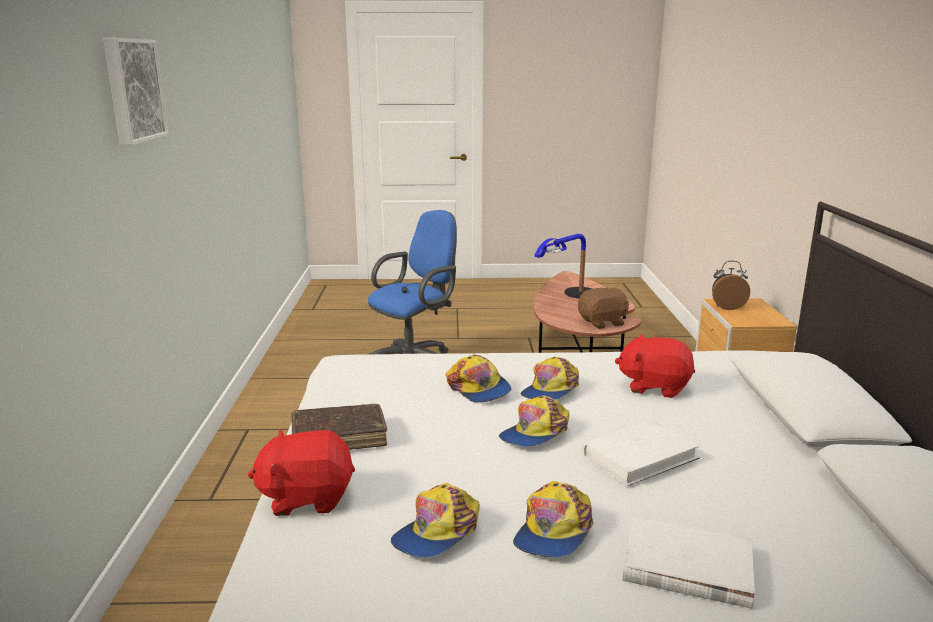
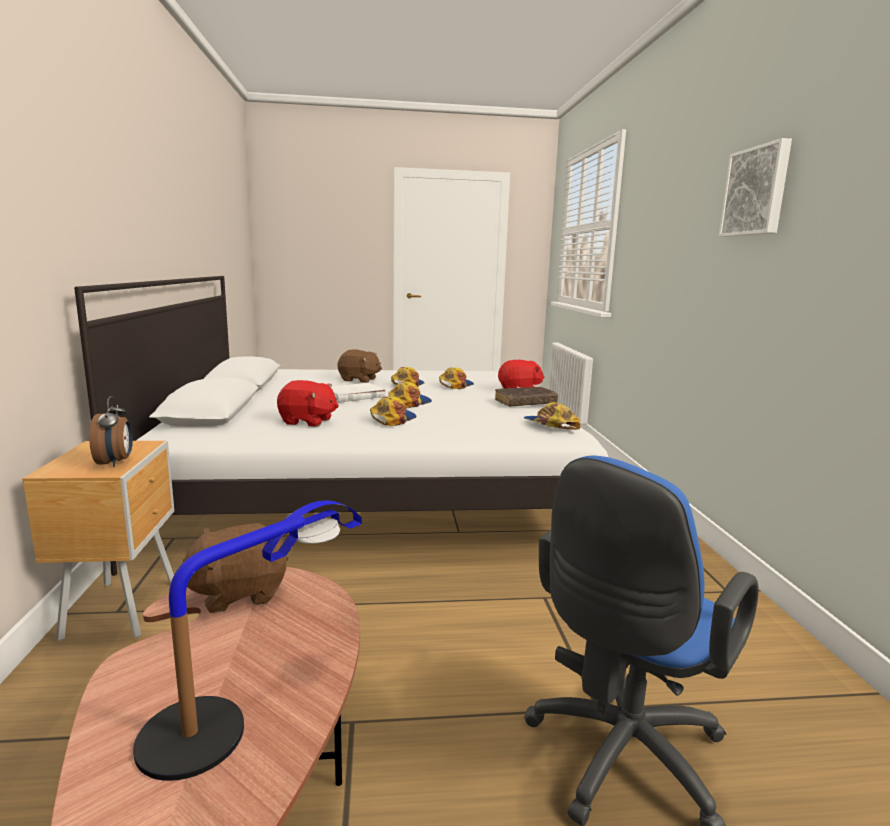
camera: 175 degrees right, 5 degrees down
cap [446,355,511,403] -> cap moved to [523,402,581,430]
white book [623,517,755,609] -> brown plush toy [338,350,382,383]
alarm clock [712,261,750,310] -> alarm clock turned 105 degrees counterclockwise [89,396,133,467]

